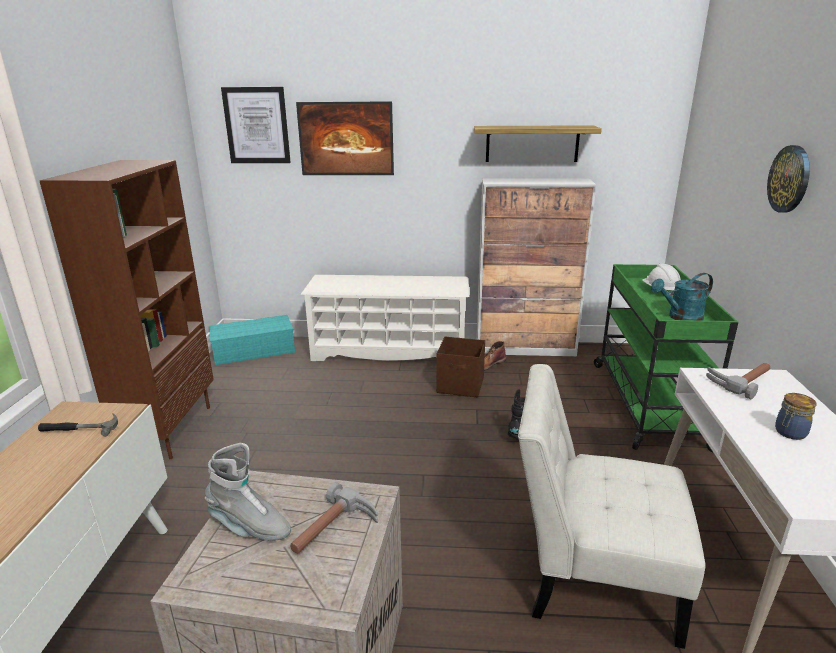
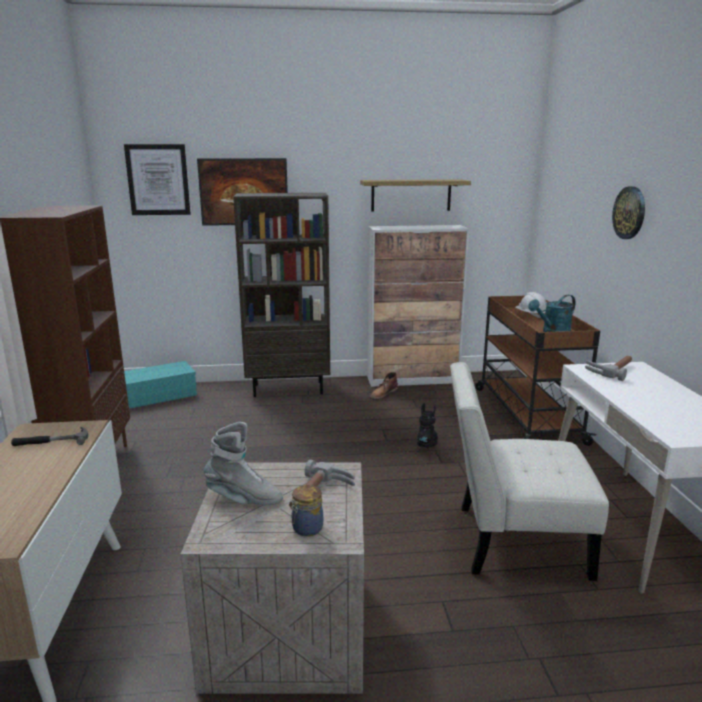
camera: 10 degrees left, 5 degrees down
white shoe rack [300,275,469,361] -> brown bookcase [233,193,330,397]
brown storage box [436,336,485,398] -> none
green cart [594,264,738,452] -> brown cart [475,296,600,446]
jar [775,393,816,440] -> jar moved to [291,485,323,536]

